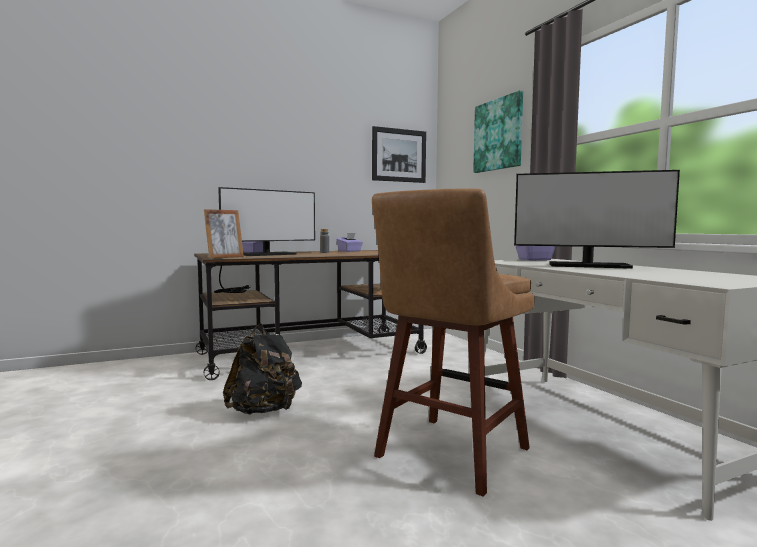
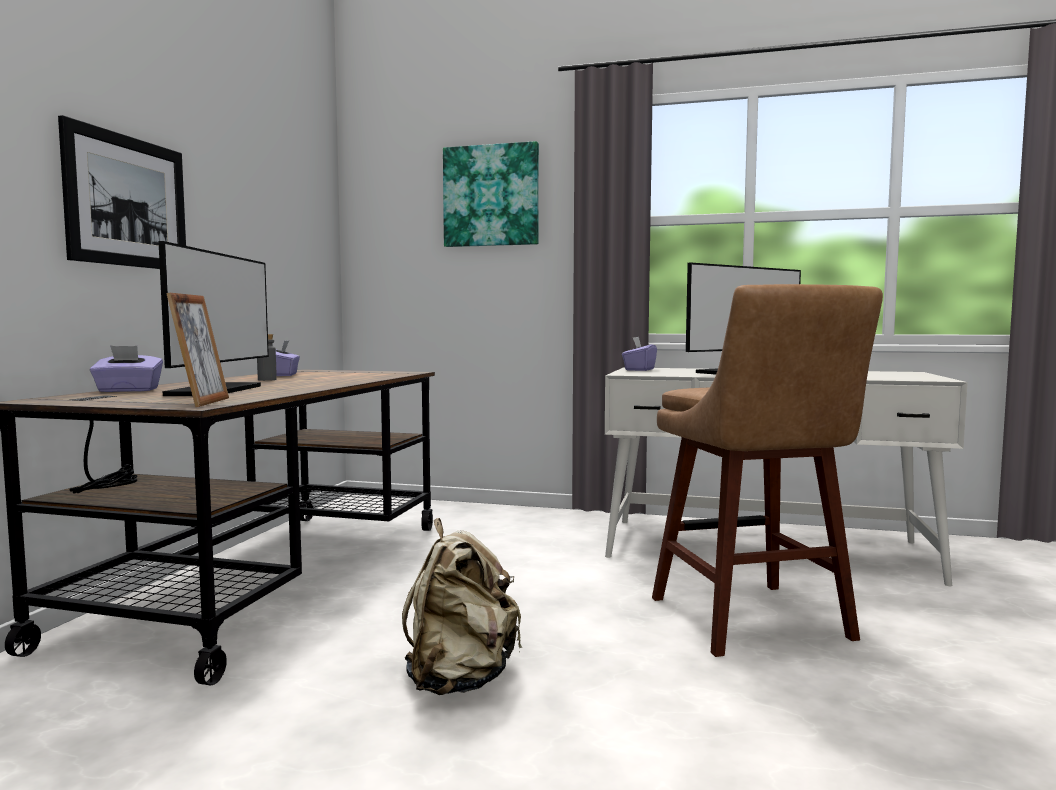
camera: 50 degrees left, 0 degrees up
black backpack [223,324,302,415] -> beige backpack [402,518,522,695]
picture [372,126,426,183] -> picture moved to [58,115,186,269]

